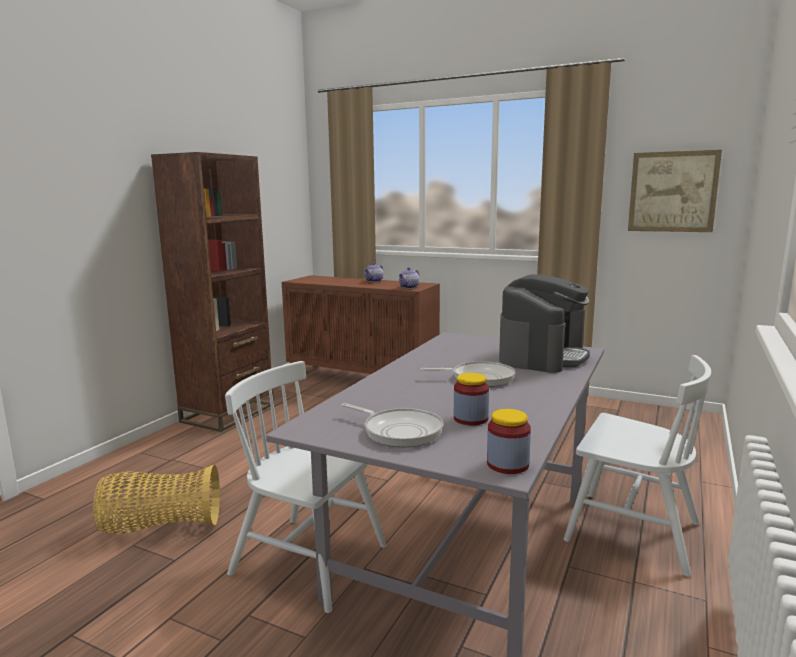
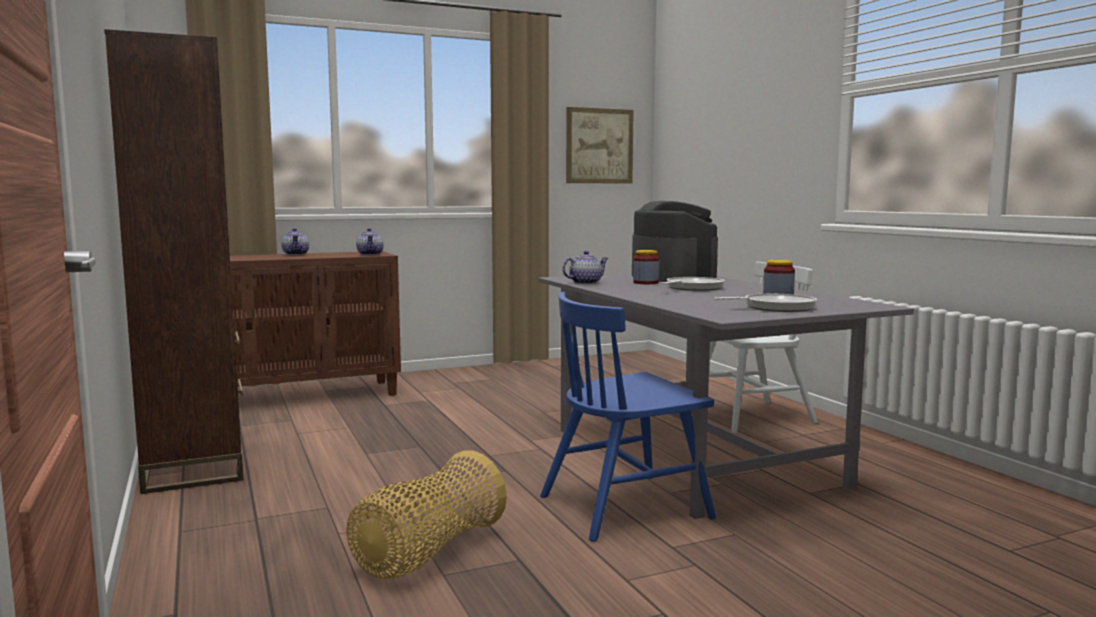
camera: 50 degrees left, 5 degrees down
white chair [225,361,387,613] -> blue chair [540,292,716,542]
jar [487,409,531,474] -> jar moved to [633,250,659,284]
none -> teapot [562,251,608,284]

